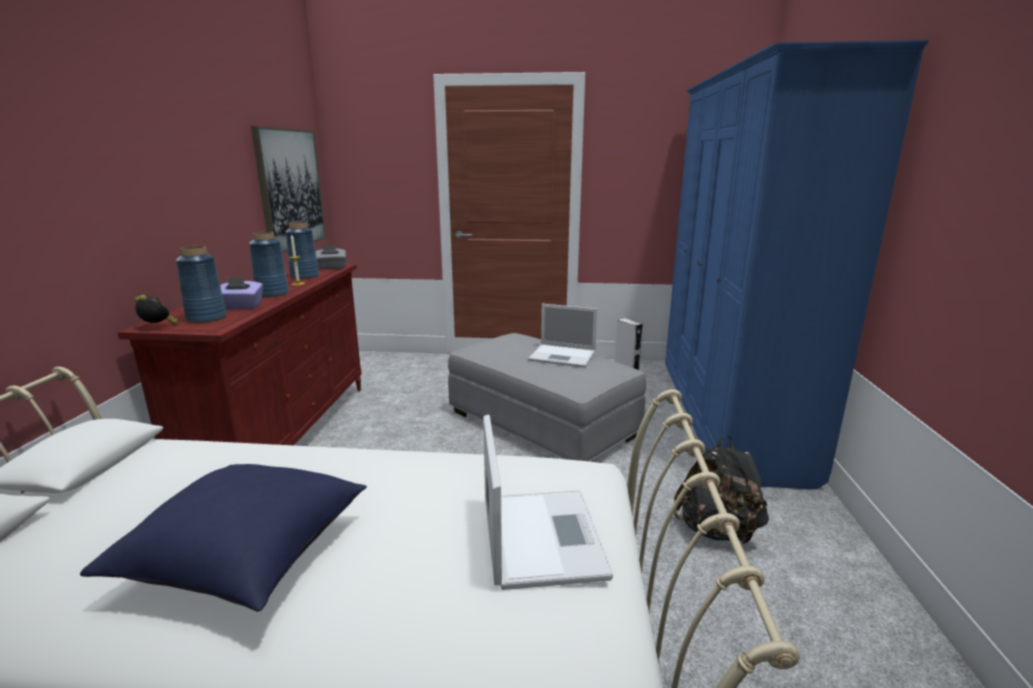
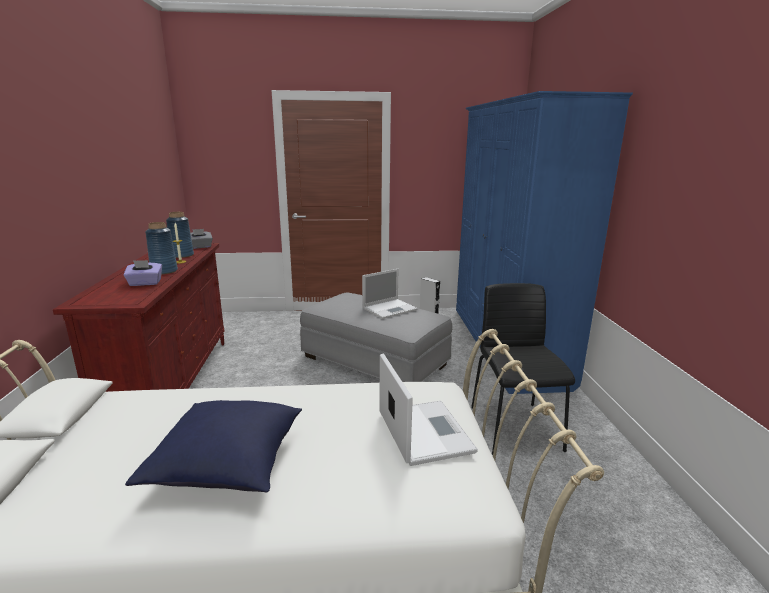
camera: 10 degrees left, 0 degrees up
alarm clock [135,295,179,324] -> none
blue vase [176,246,227,323] -> none
picture [251,126,326,253] -> none
laptop [528,304,598,368] -> laptop turned 45 degrees counterclockwise [362,269,418,319]
black backpack [674,436,769,545] -> black chair [471,283,575,455]

